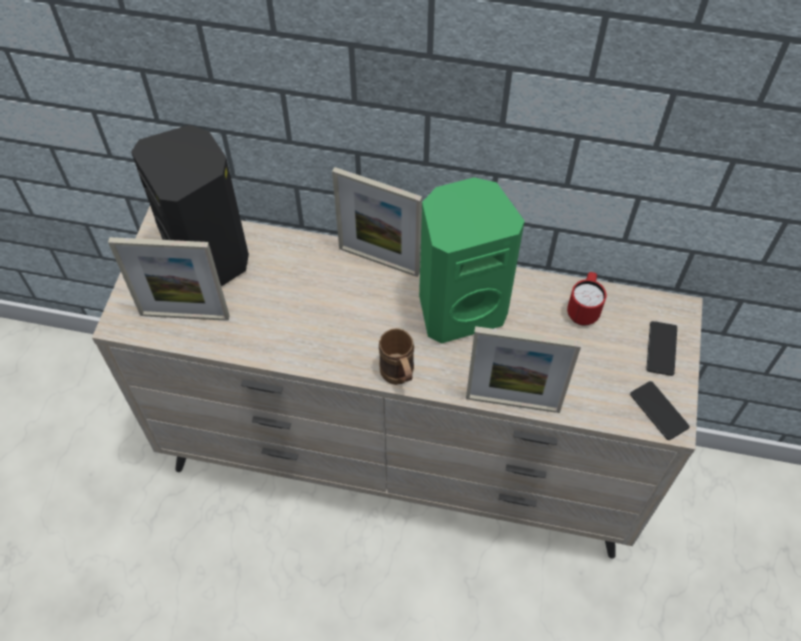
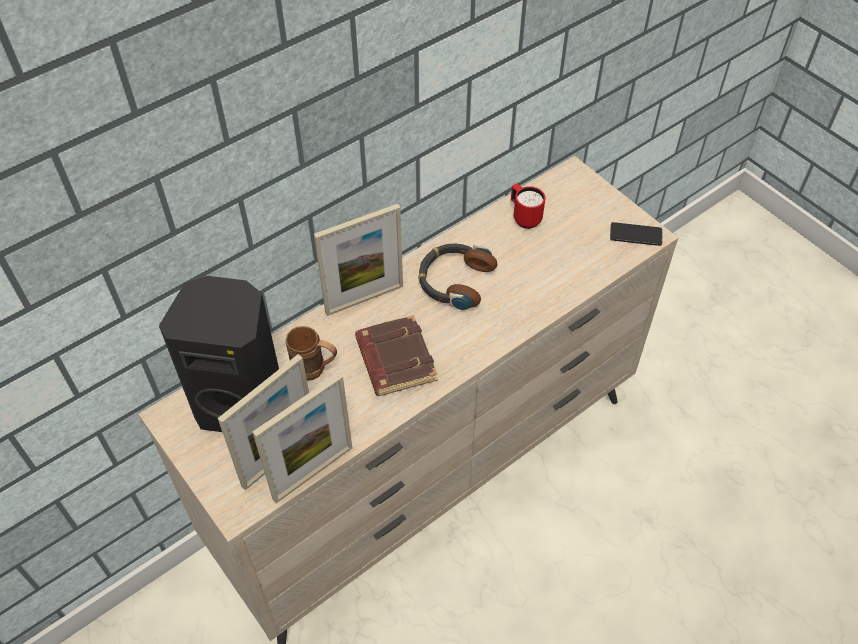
camera: 50 degrees left, 5 degrees down
brown mug [379,328,414,385] -> brown mug moved to [286,326,337,381]
green speaker [419,177,525,344] -> headphones [418,243,497,310]
picture frame [466,326,581,413] -> picture frame moved to [252,373,352,503]
phone [646,321,677,376] -> none
none -> brown book [355,315,437,396]

